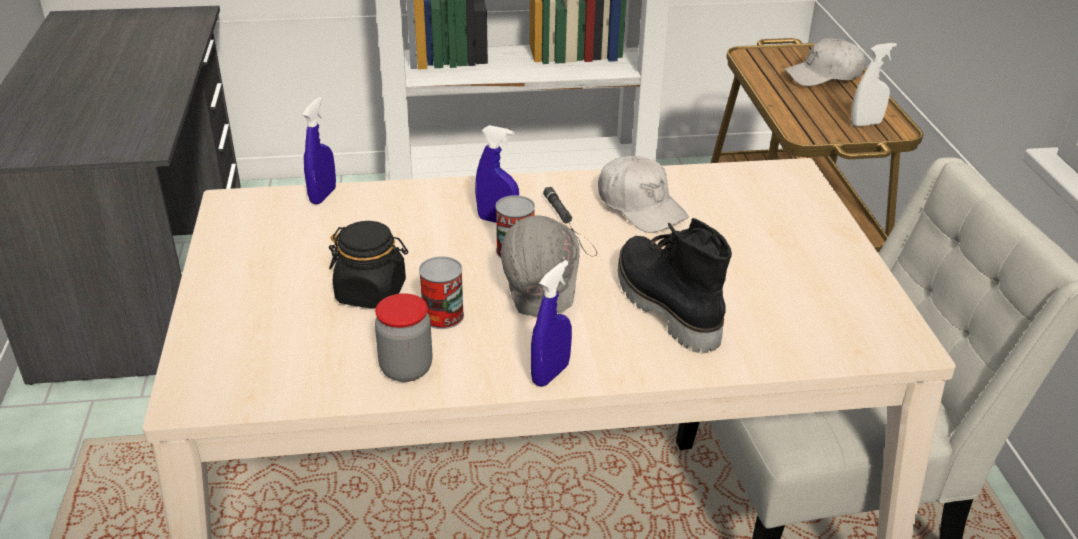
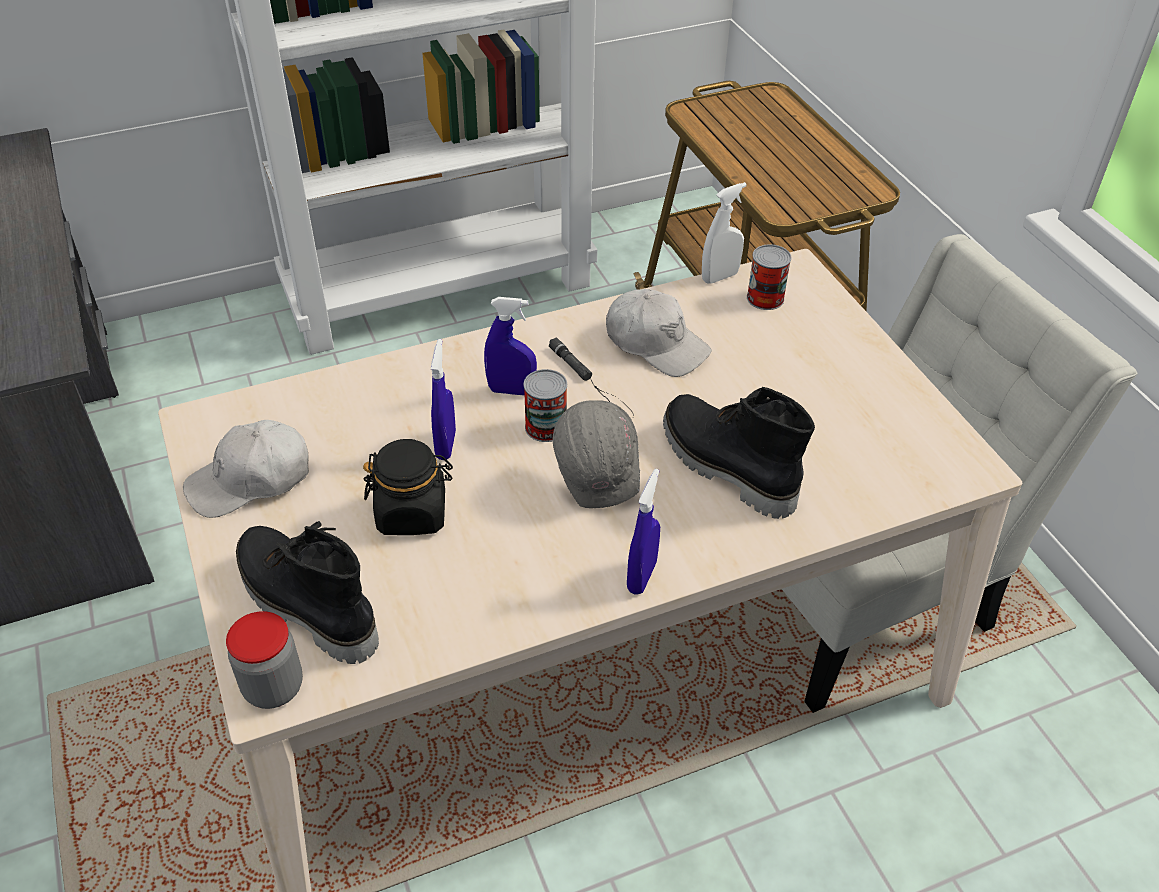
camera: 15 degrees left, 10 degrees up
blue spray bottle [303,97,336,204] -> blue spray bottle moved to [431,339,456,460]
jar [375,293,433,382] -> jar moved to [226,611,303,709]
can [419,256,464,329] -> can moved to [747,244,791,310]
white cap [785,38,865,86] -> white cap moved to [183,420,309,518]
white spray bottle [851,43,897,126] -> white spray bottle moved to [702,182,747,284]
none -> black boot [236,521,379,664]

